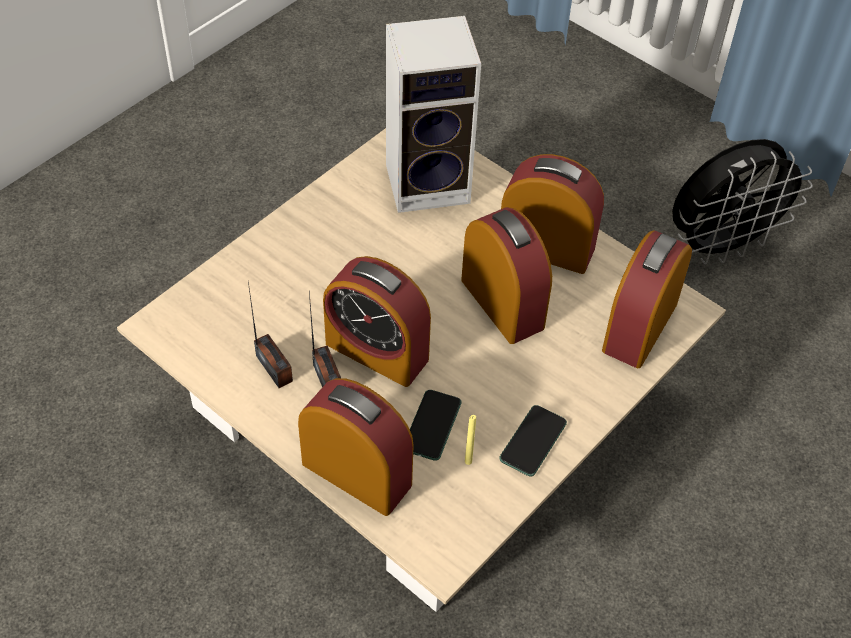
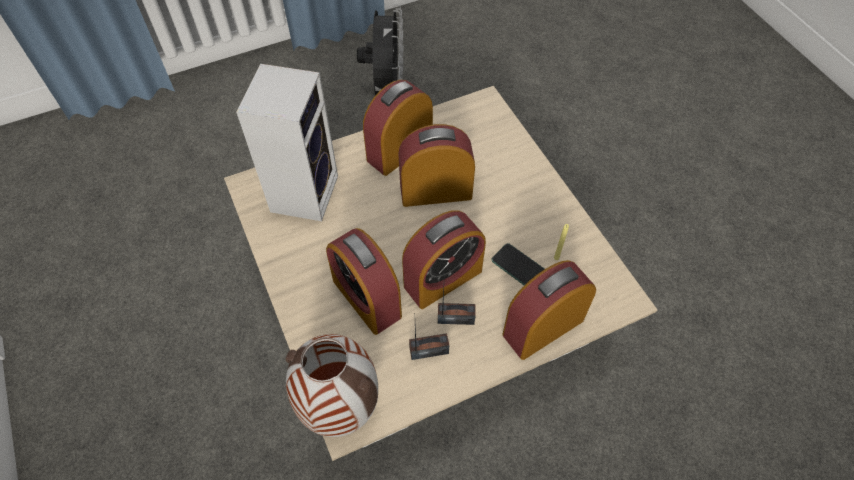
camera: 65 degrees left, 5 degrees up
phone [499,405,567,477] -> none
alarm clock [602,230,692,368] -> alarm clock moved to [326,228,402,335]
none -> vase [285,334,378,437]

